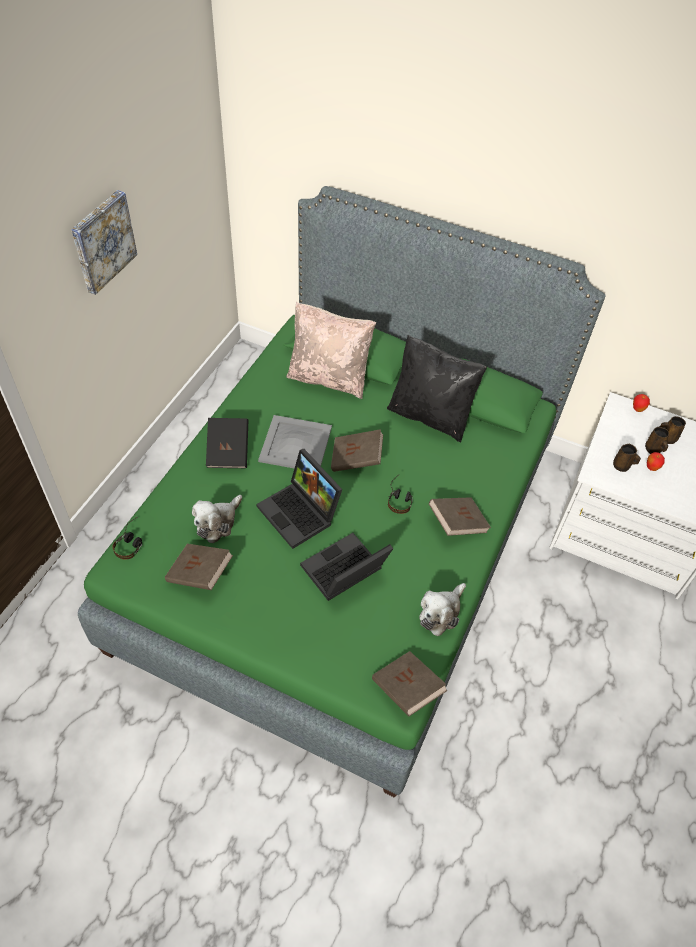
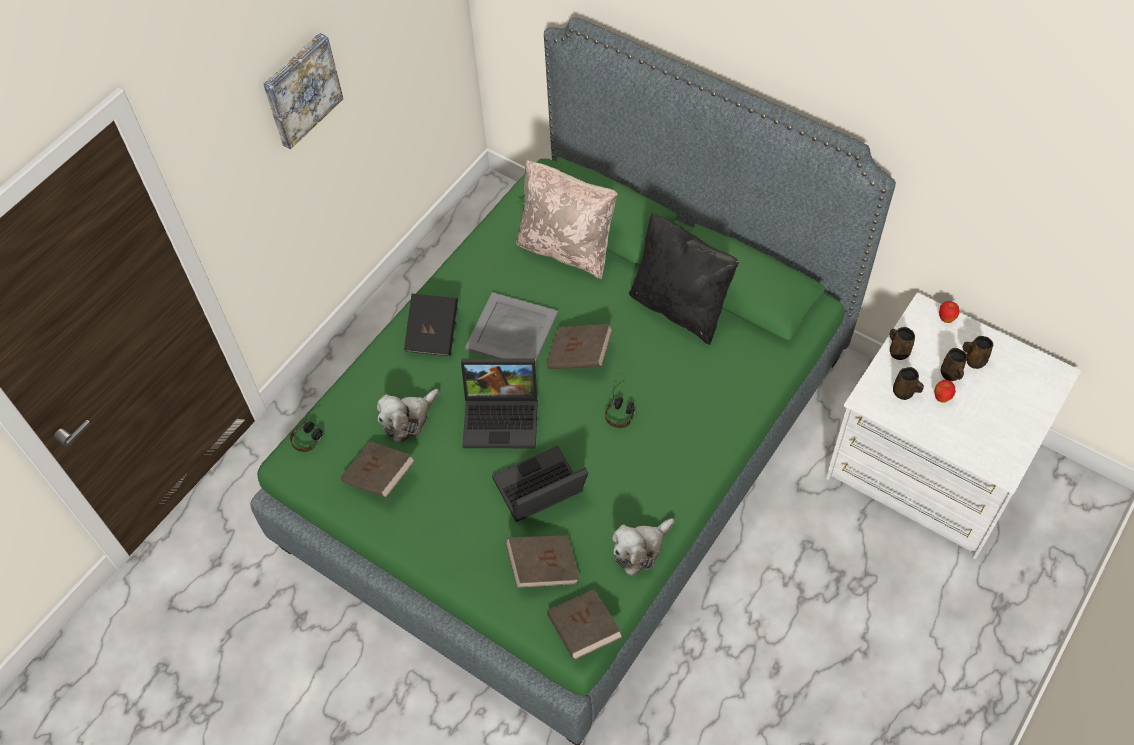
camera: 15 degrees right, 5 degrees up
laptop [257,449,342,549] -> laptop turned 60 degrees counterclockwise [461,359,538,448]
brown book [429,497,491,536] -> brown book moved to [506,535,580,588]
none -> brown mug [889,327,915,360]

